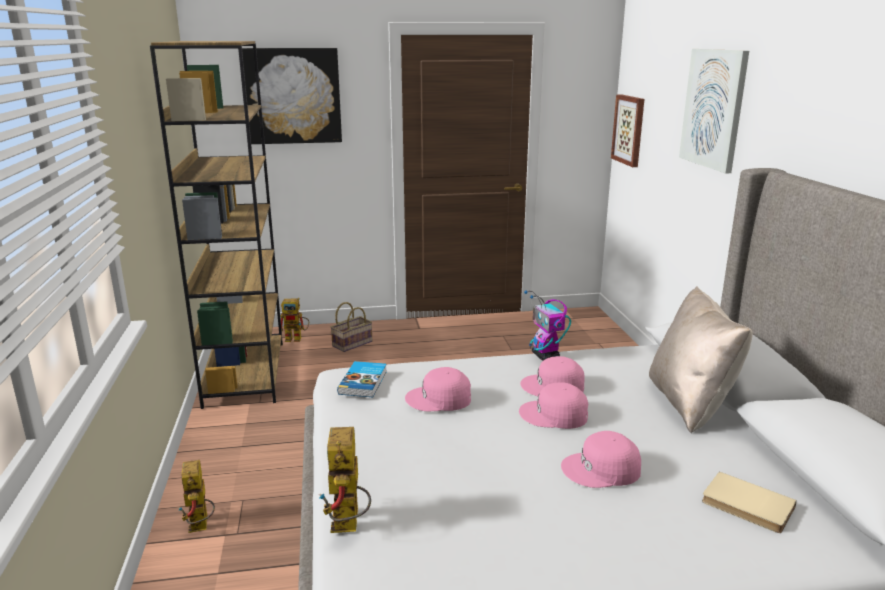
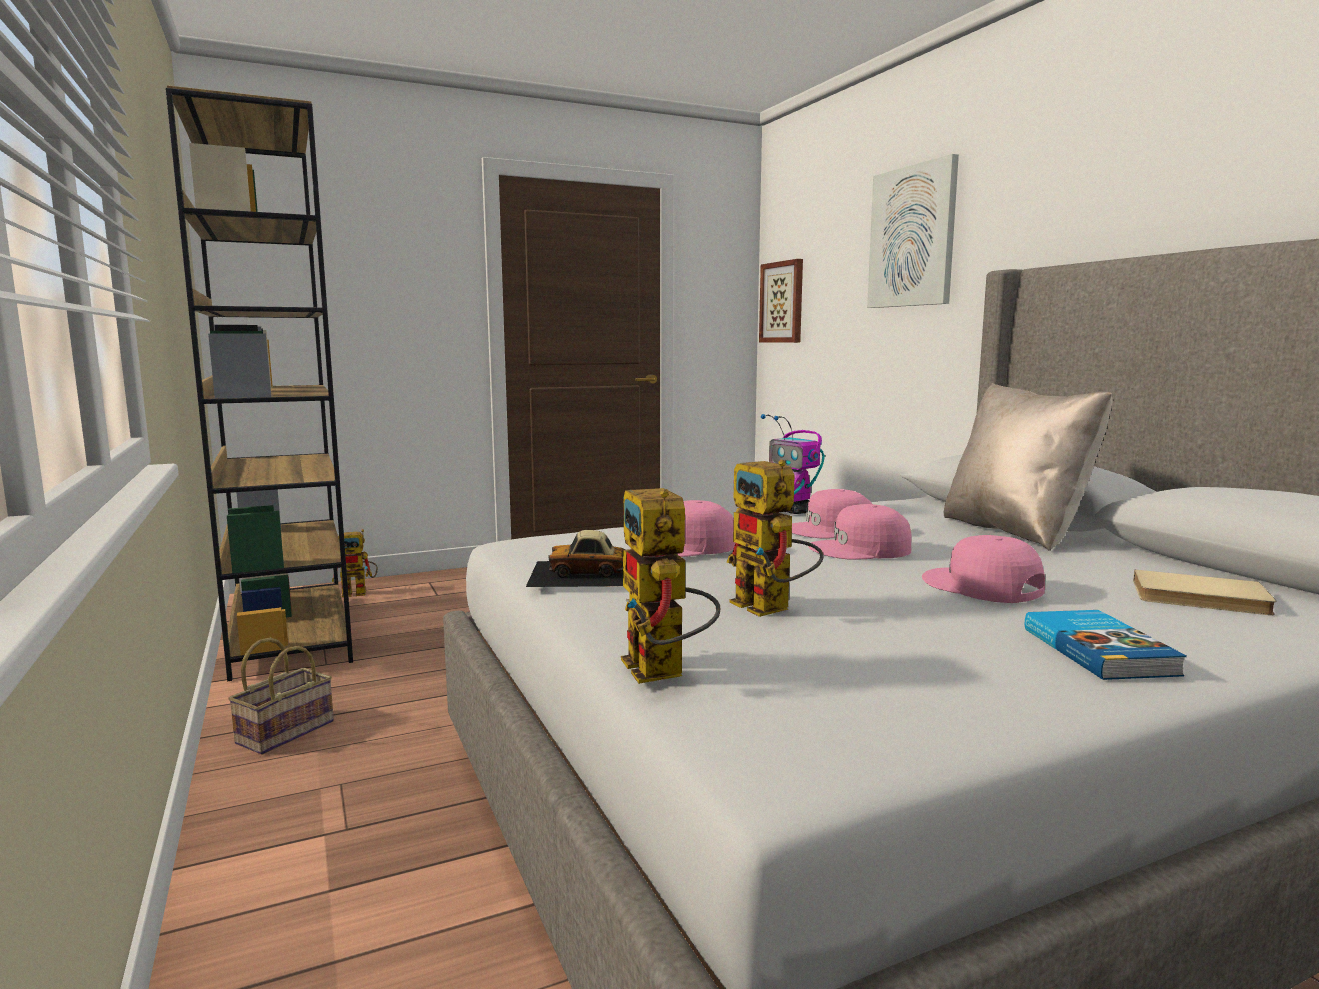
camera: 15 degrees left, 10 degrees down
toy robot [179,460,215,533] -> toy robot moved to [727,460,823,617]
picture [242,48,342,144] -> none
basket [331,302,372,352] -> basket moved to [228,637,334,755]
book [337,361,387,397] -> book moved to [1025,610,1187,680]
pink cap [561,431,641,488] -> pink cap turned 75 degrees clockwise [922,535,1045,603]
none -> toy car [526,530,626,587]

